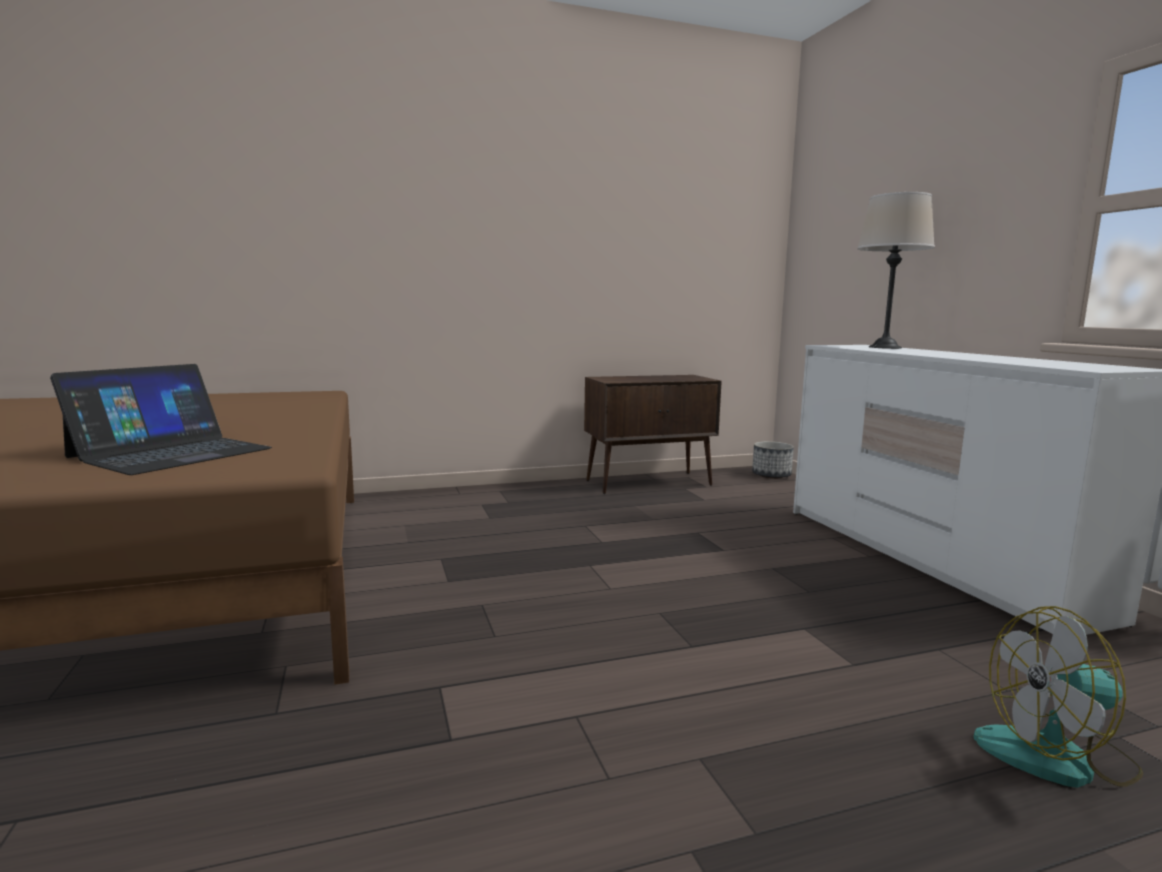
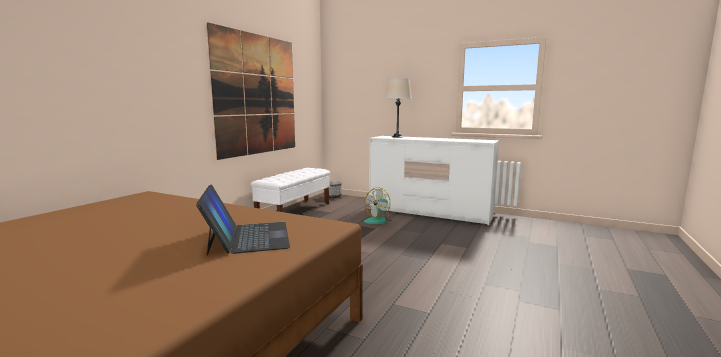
camera: 45 degrees left, 0 degrees up
brown cabinet [584,375,722,494] -> white bench [251,168,330,212]
fan [974,606,1143,788] -> fan moved to [364,187,393,224]
none -> picture [207,22,295,160]

